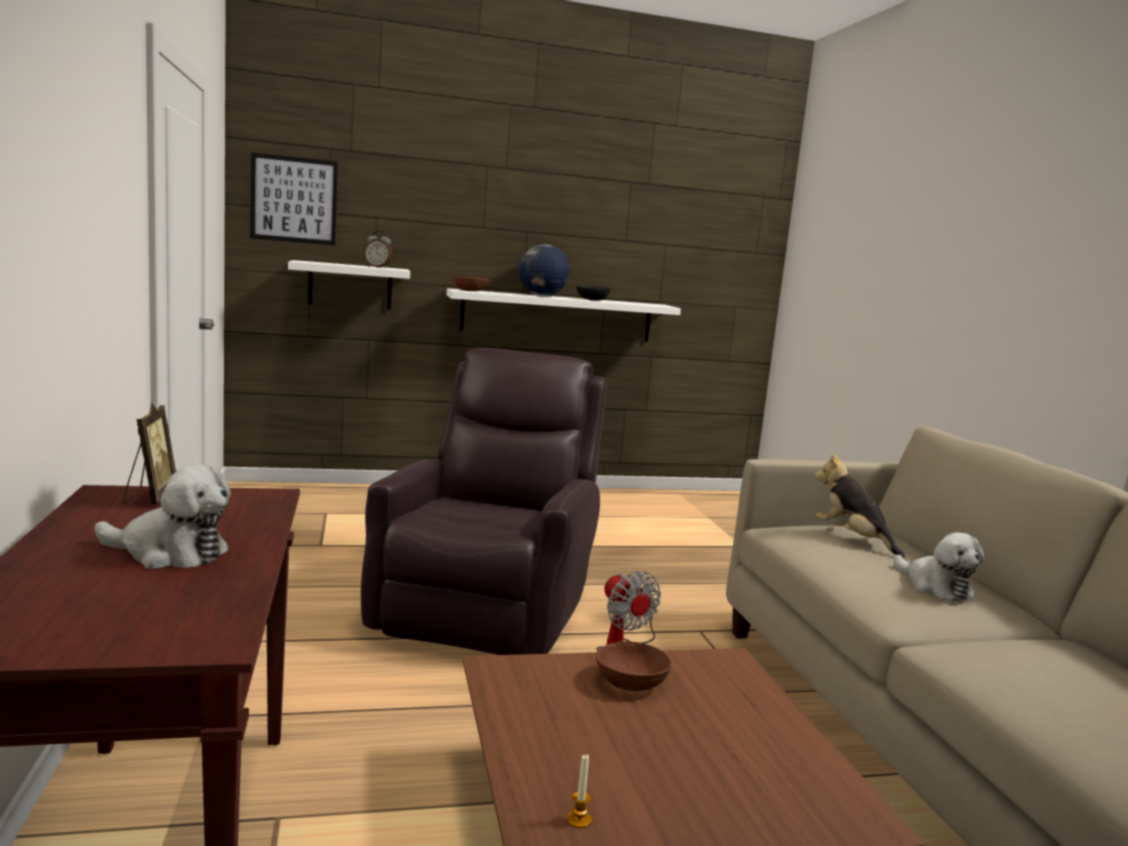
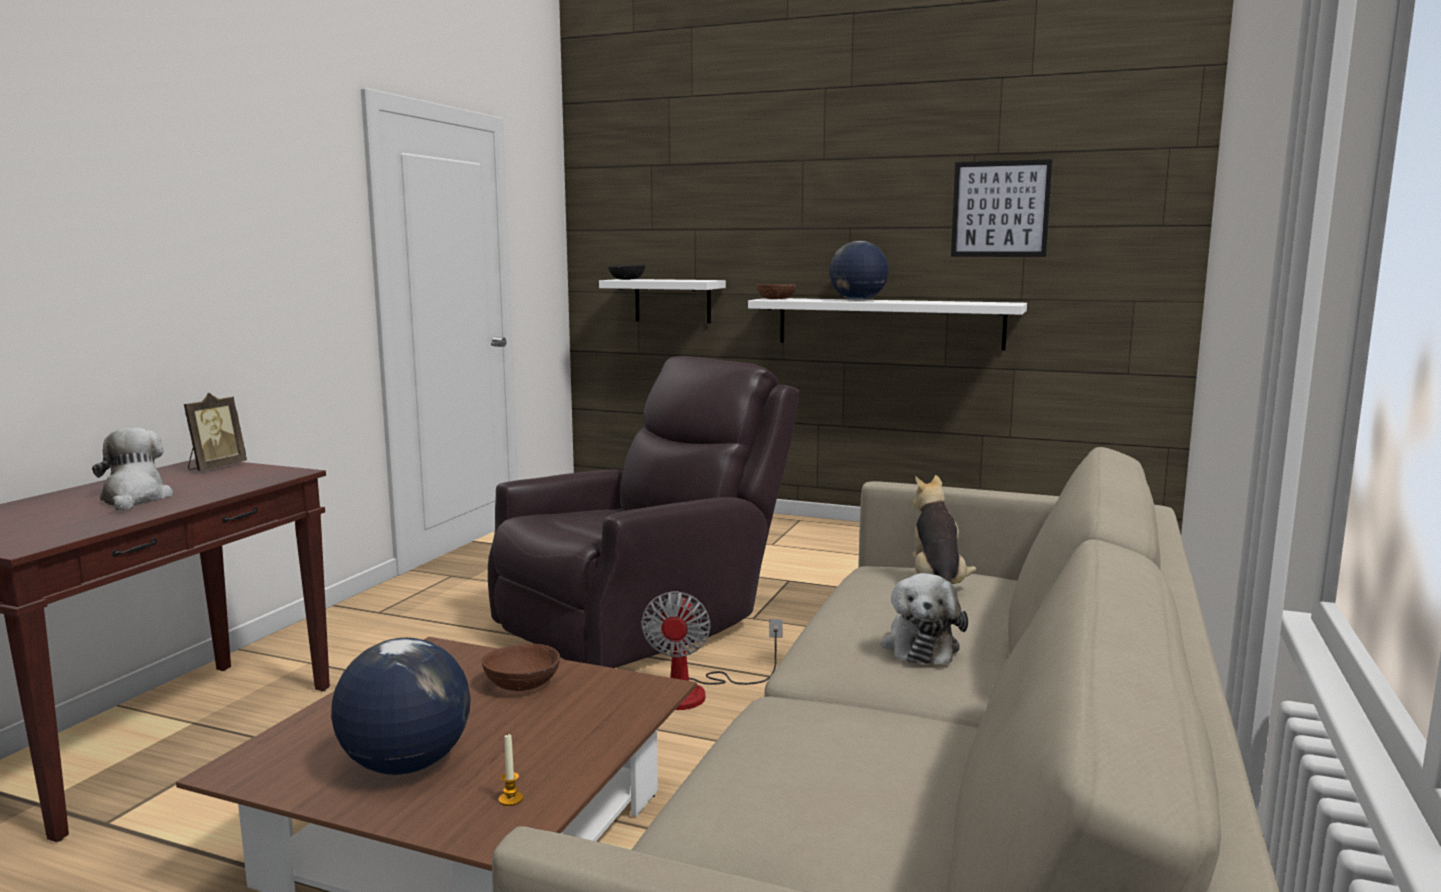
camera: 35 degrees right, 0 degrees up
plush toy [95,464,231,569] -> plush toy turned 150 degrees counterclockwise [92,427,173,511]
picture [250,152,338,246] -> picture moved to [951,159,1052,257]
alarm clock [364,231,392,268] -> none
candle [567,754,592,828] -> candle moved to [499,733,523,806]
black bowl [576,286,611,301] -> black bowl moved to [608,265,645,280]
none -> globe [331,638,471,775]

